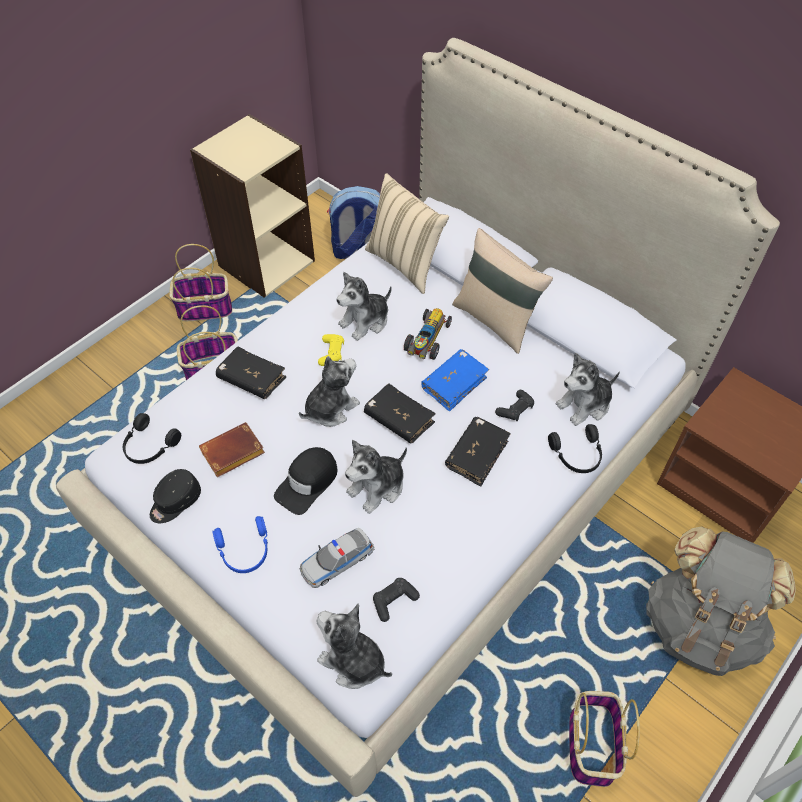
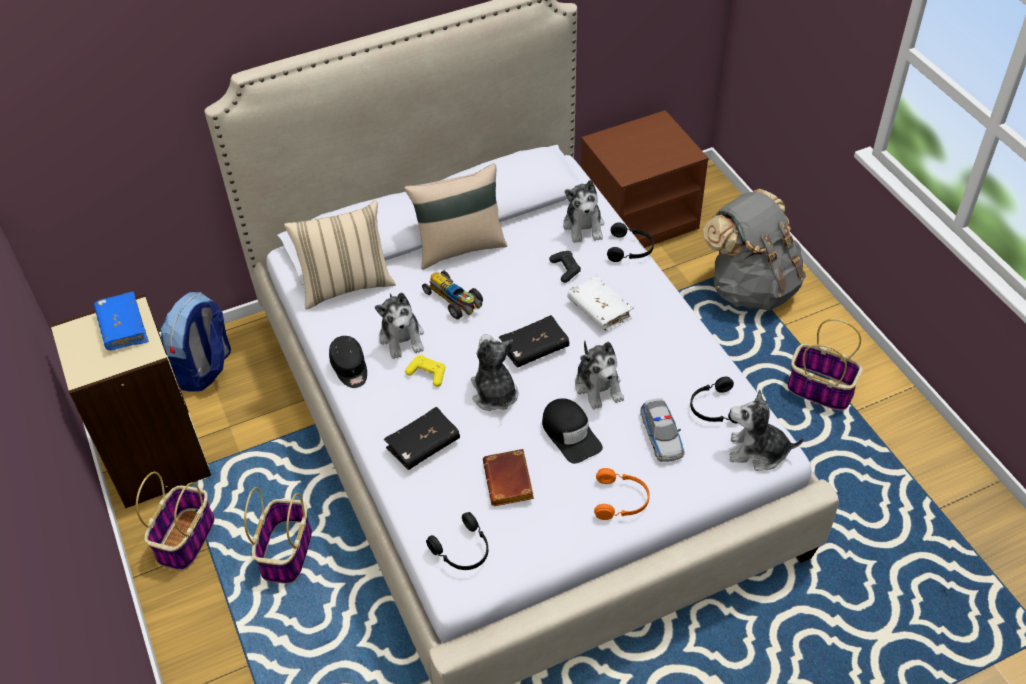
camera: 65 degrees left, 5 degrees down
black cap [150,469,201,523] -> black cap moved to [329,336,367,388]
blue headphones [212,516,268,573] -> orange headphones [594,468,650,520]
plush toy [317,603,392,689] -> plush toy turned 45 degrees clockwise [729,390,804,471]
black game controller [373,578,420,622] -> black headphones [690,377,737,423]
blue book [421,349,489,411] -> blue book moved to [94,292,149,351]
black book [445,417,511,487] -> white book [567,276,633,331]

